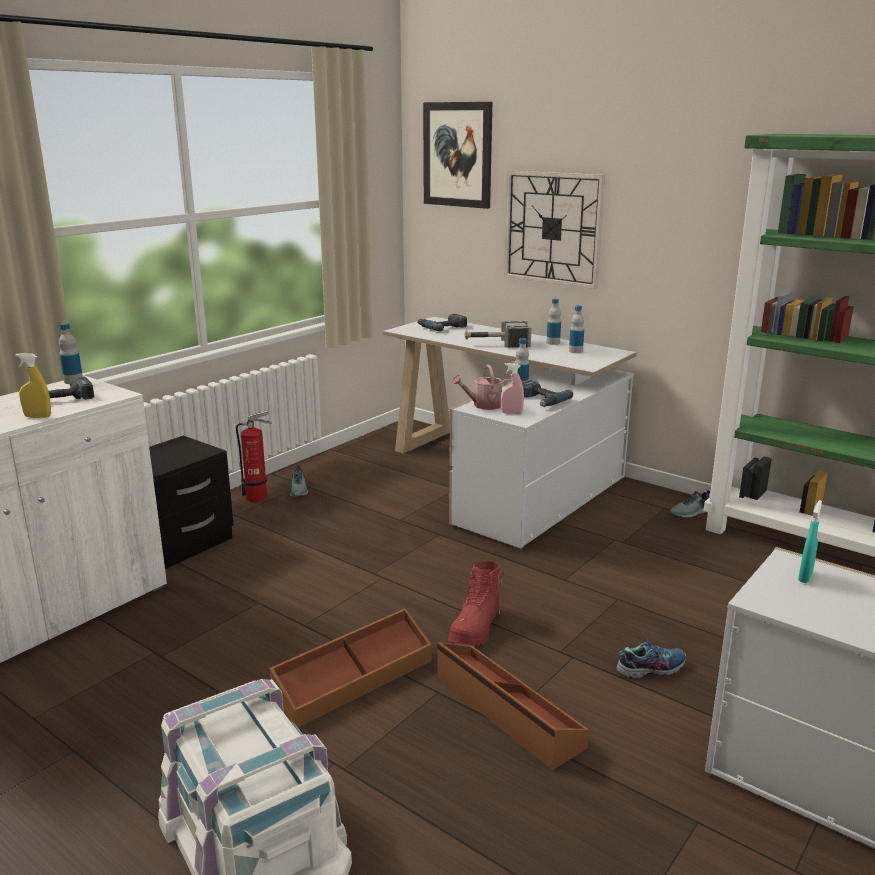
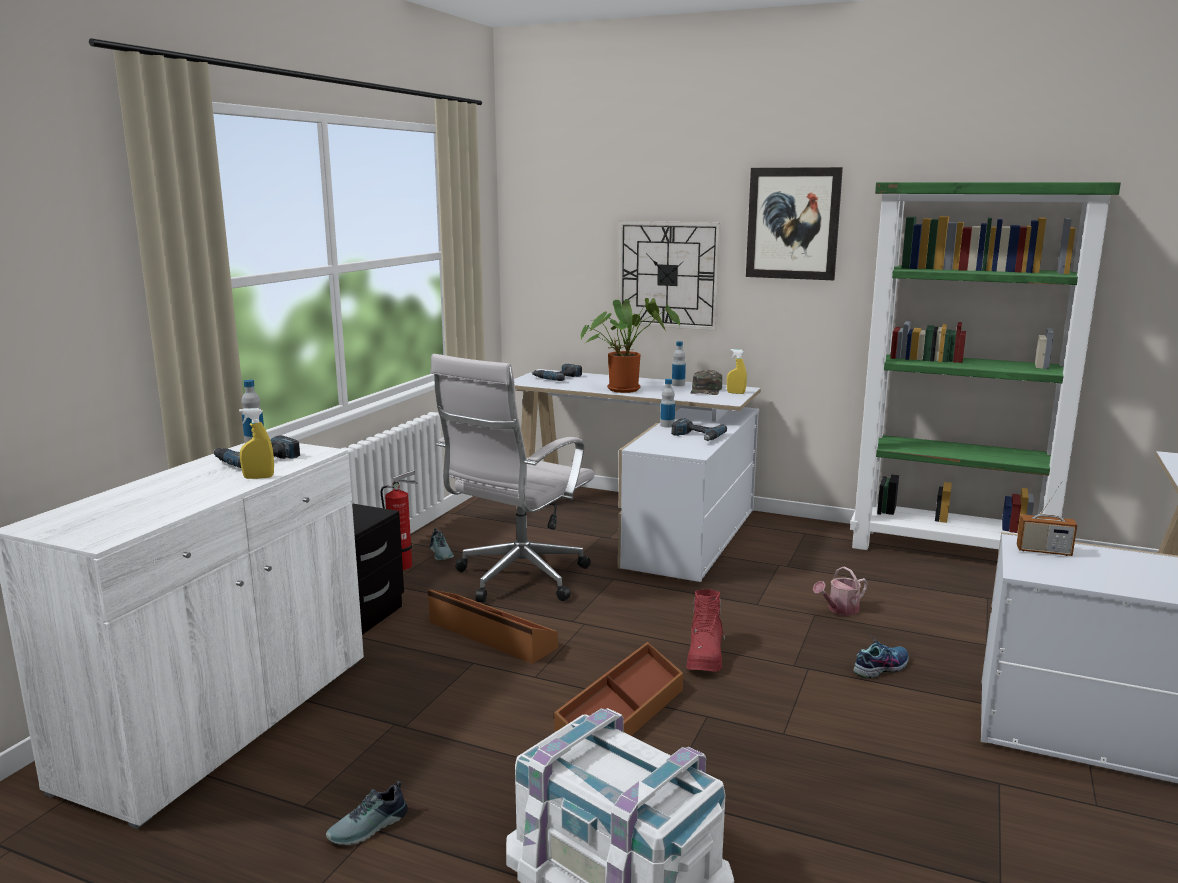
camera: 15 degrees left, 5 degrees down
picture [423,102,492,209] -> picture moved to [746,167,843,280]
brown storage box [437,642,589,770] -> brown storage box moved to [428,590,558,664]
watering can [451,364,512,410] -> watering can moved to [813,566,868,616]
hammer [465,321,532,348] -> potted plant [581,298,680,393]
pink spray bottle [501,363,524,414] -> none
bottle [569,305,584,353] -> green cap [690,370,722,395]
shoe [669,490,710,518] -> shoe moved to [326,781,408,845]
turquoise spray bottle [798,500,822,583] -> radio [1017,481,1077,556]
none -> white office chair [431,354,594,603]
none -> yellow spray bottle [727,349,747,394]

